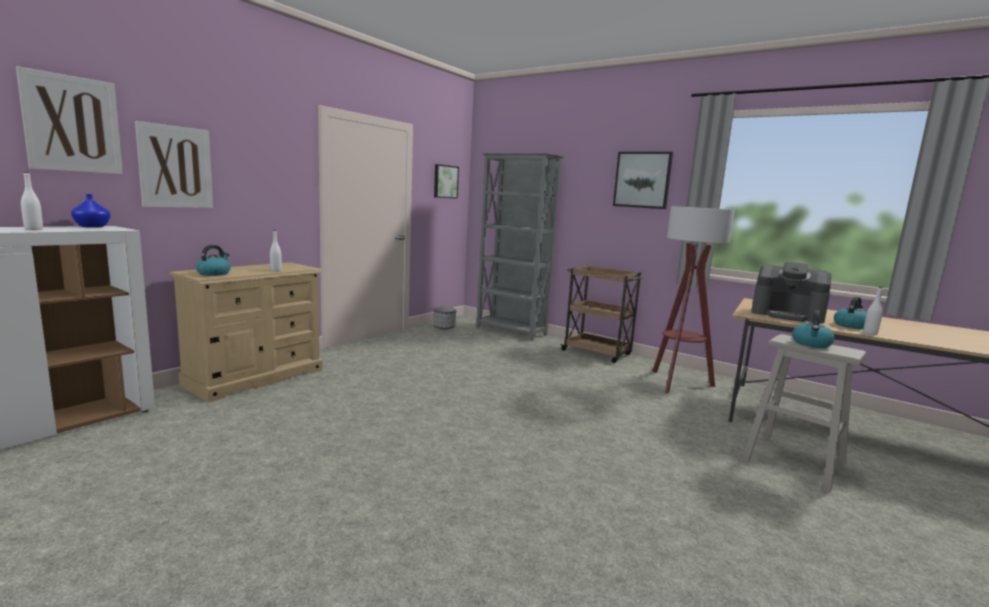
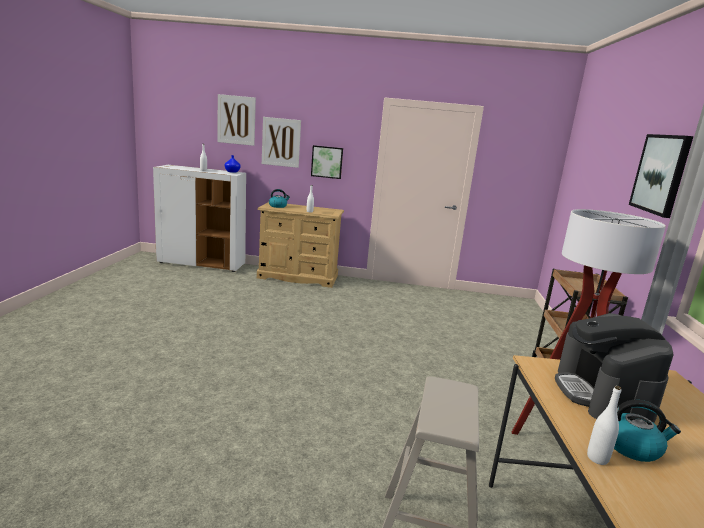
camera: 60 degrees right, 5 degrees up
picture [434,164,459,199] -> picture moved to [311,145,343,179]
planter [434,307,456,329] -> none
grey bookcase [476,153,564,341] -> none
kettle [792,310,835,348] -> none

